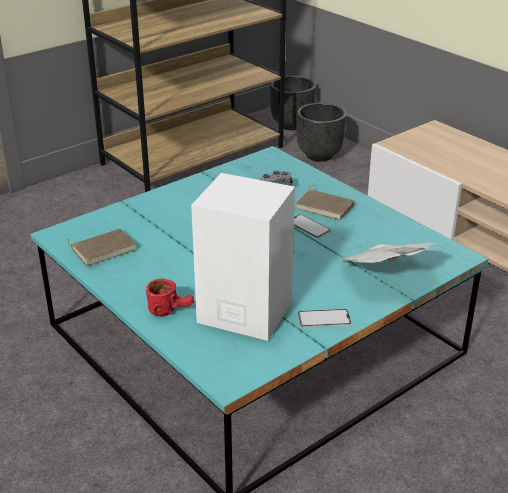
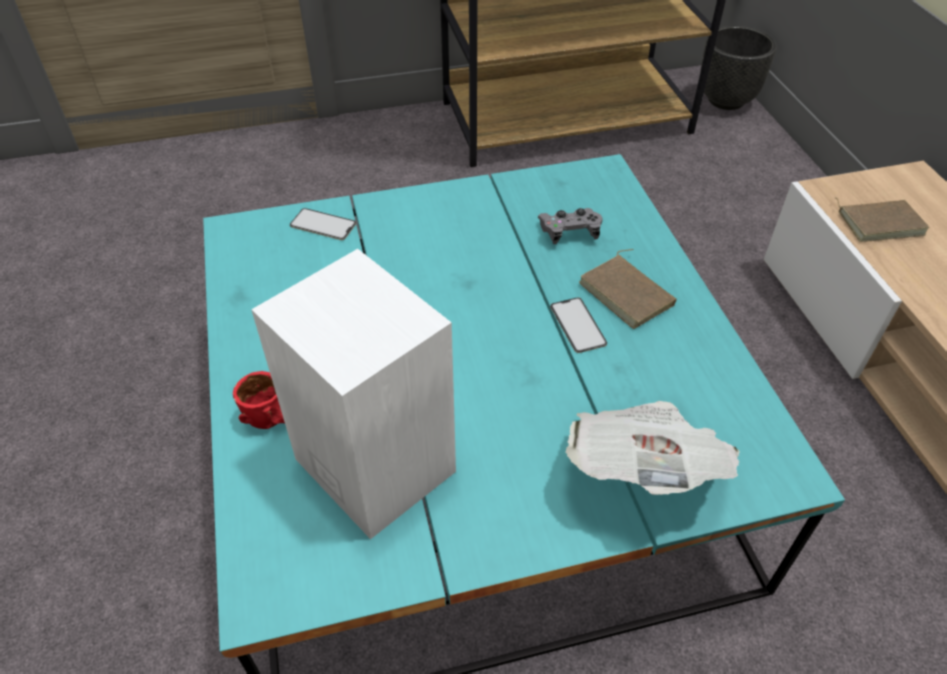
camera: 25 degrees right, 15 degrees up
brown book [67,229,136,266] -> brown book moved to [834,197,930,242]
black planter [296,103,347,162] -> none
phone [298,309,351,327] -> phone moved to [290,208,356,240]

